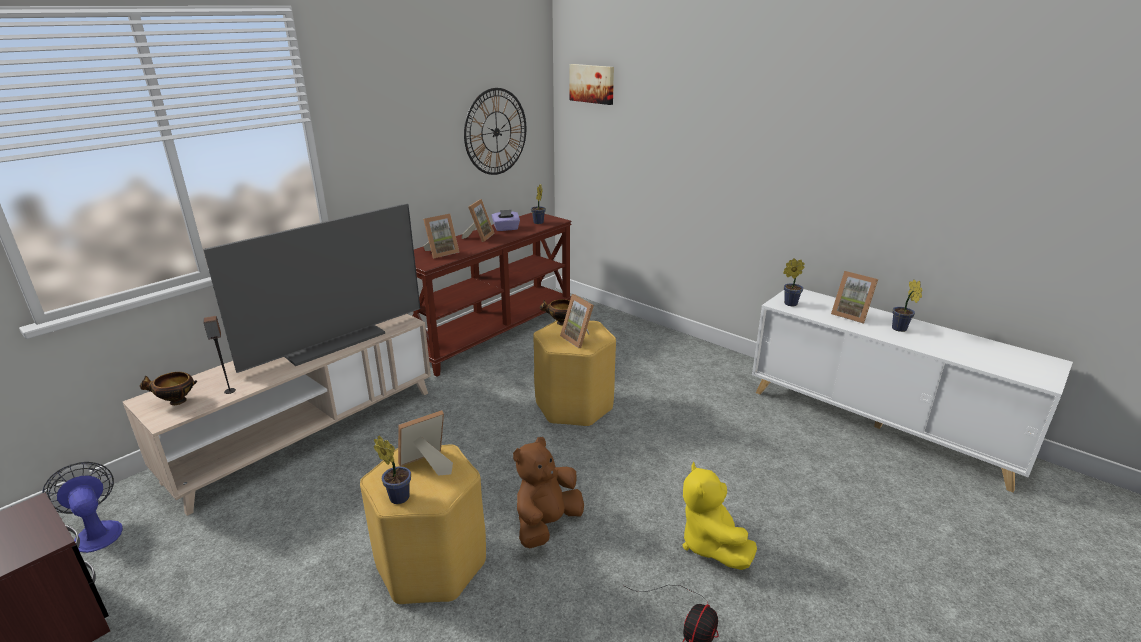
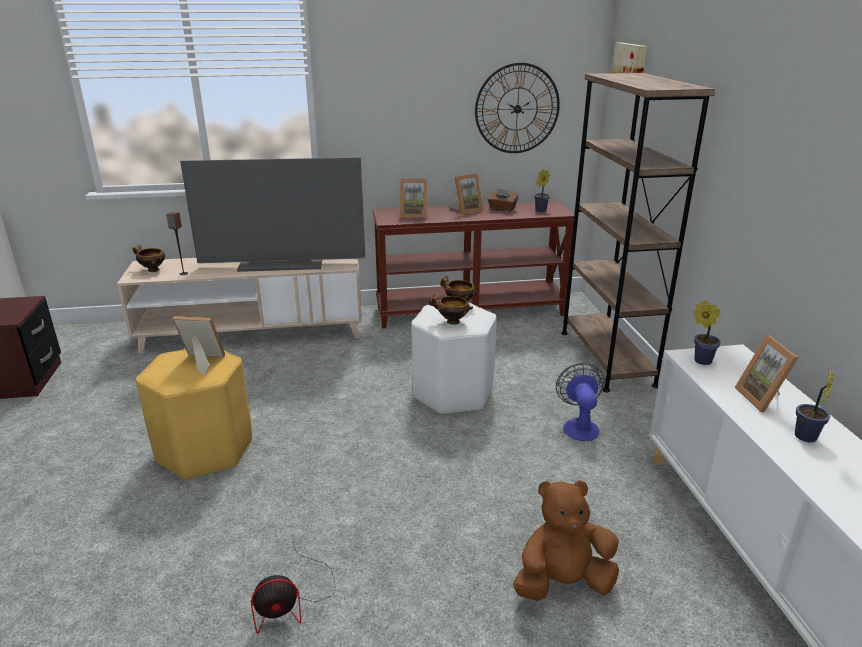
camera: 40 degrees right, 0 degrees up
fan [42,462,123,553] -> fan moved to [556,363,605,441]
potted plant [374,436,411,504] -> none
purple tissue box [492,210,520,231] -> brown tissue box [487,189,518,212]
brown plush toy [513,437,584,548] -> brown plush toy moved to [513,480,619,601]
yellow stool [533,320,616,427] -> white stool [411,302,497,415]
picture frame [560,294,594,348] -> bowl [429,294,473,325]
yellow plush toy [683,462,757,570] -> none
none -> brown bookcase [561,73,715,392]

